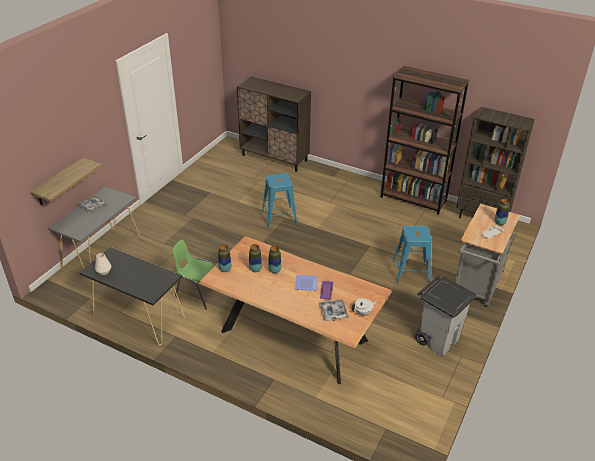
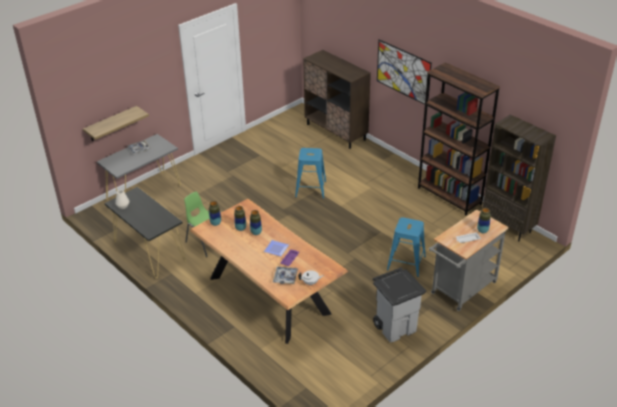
camera: 20 degrees right, 0 degrees up
none -> picture [377,39,432,105]

